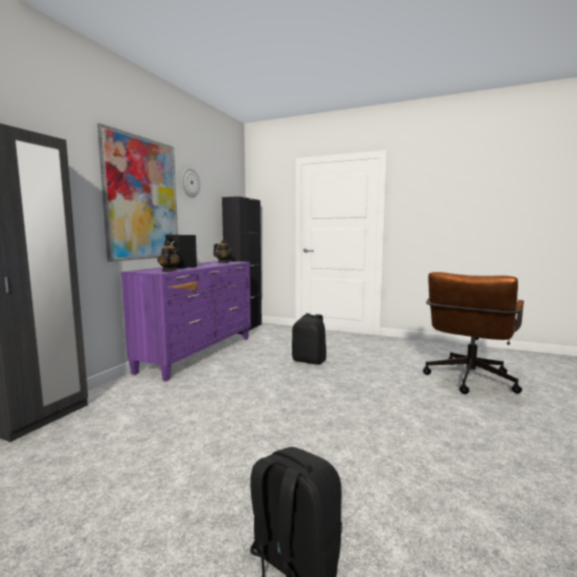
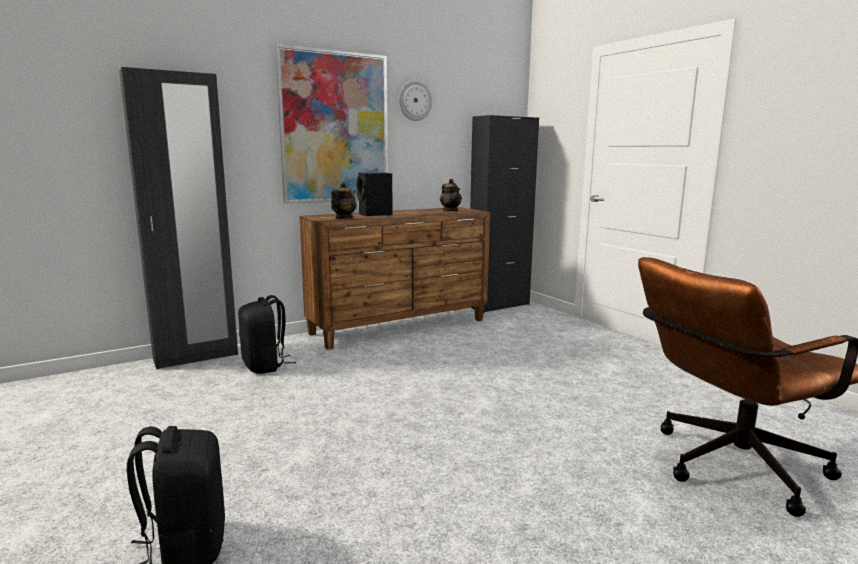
camera: 35 degrees right, 5 degrees up
purple dresser [121,261,251,381] -> brown dresser [299,207,490,350]
black backpack [292,313,326,365] -> black backpack moved to [238,295,296,374]

